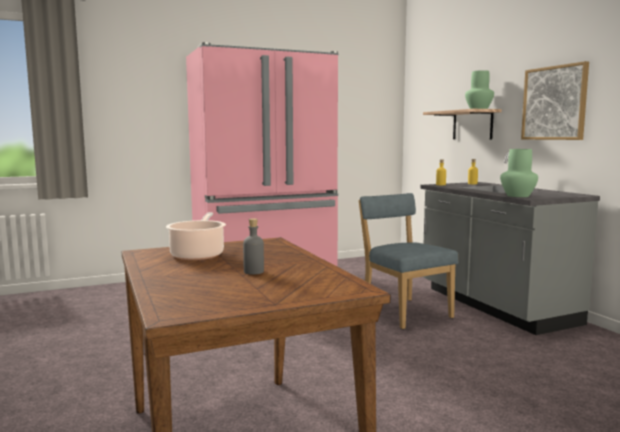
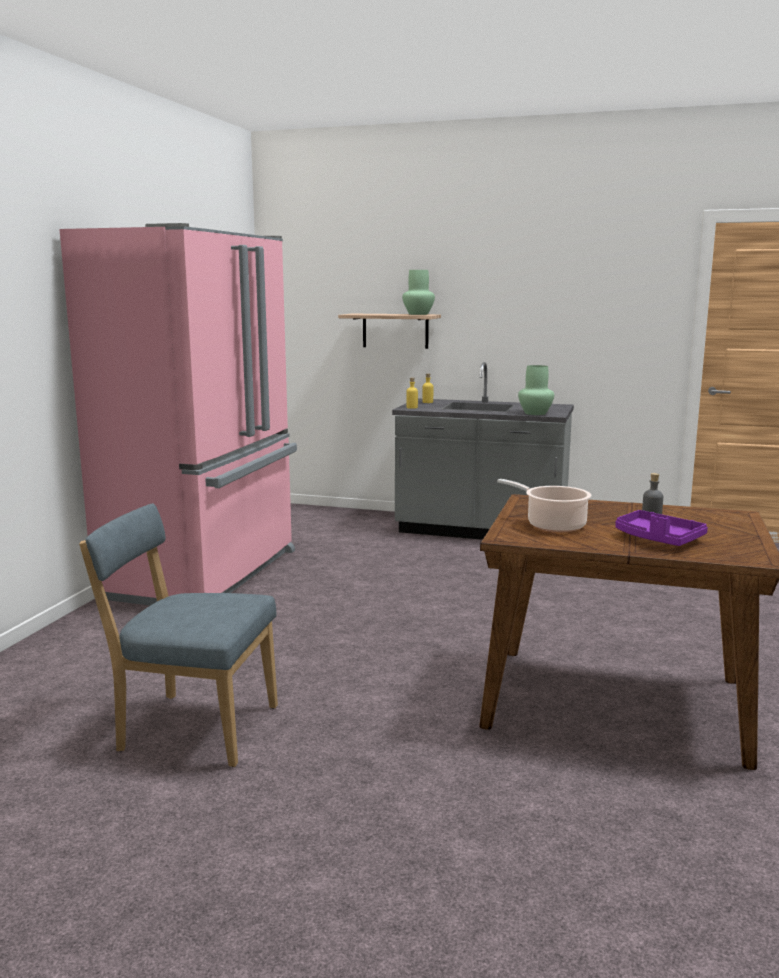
camera: 50 degrees left, 5 degrees up
blue chair [359,193,458,329] -> blue chair moved to [79,504,278,767]
picture [521,61,589,140] -> none
none -> purple tray [615,510,708,546]

